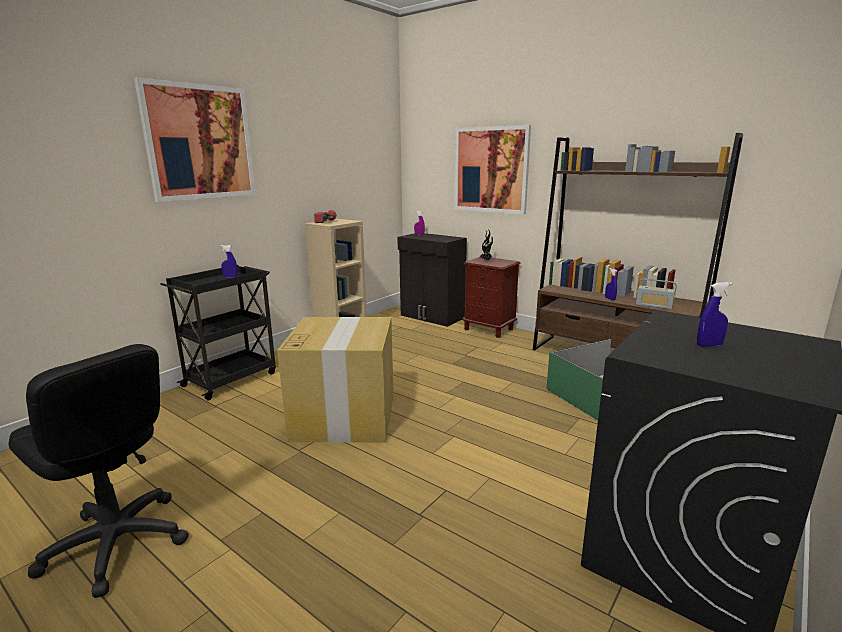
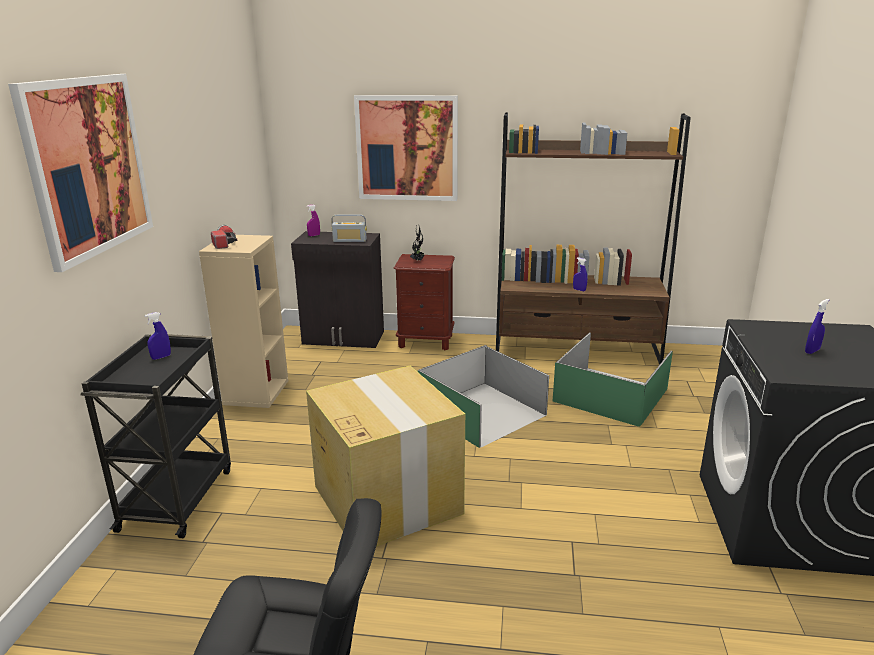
camera: 30 degrees left, 5 degrees up
radio [636,278,677,310] -> radio moved to [331,214,367,242]
none -> green storage box [418,345,549,448]

